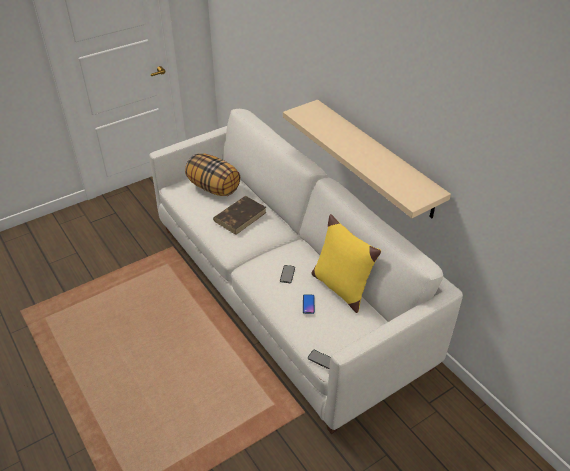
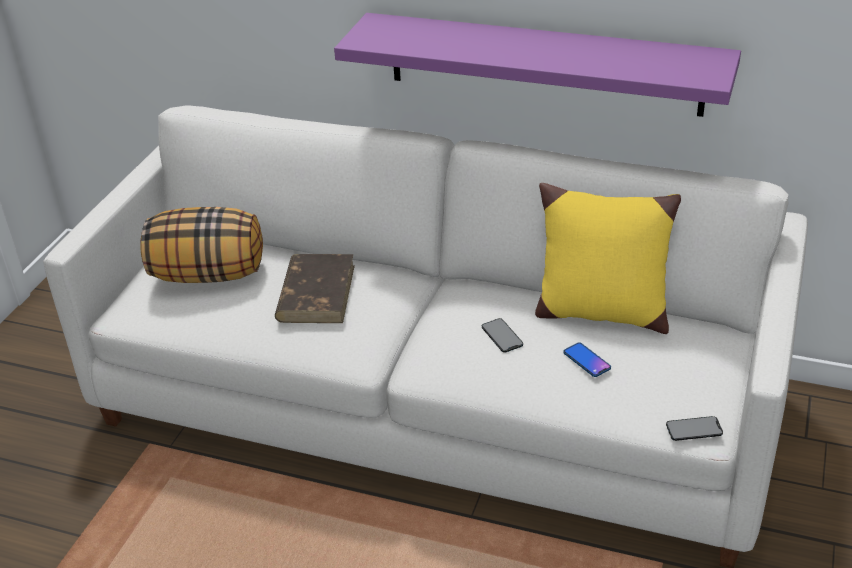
camera: 35 degrees left, 5 degrees down
beige shelf [283,100,451,218] -> purple shelf [334,13,741,117]

